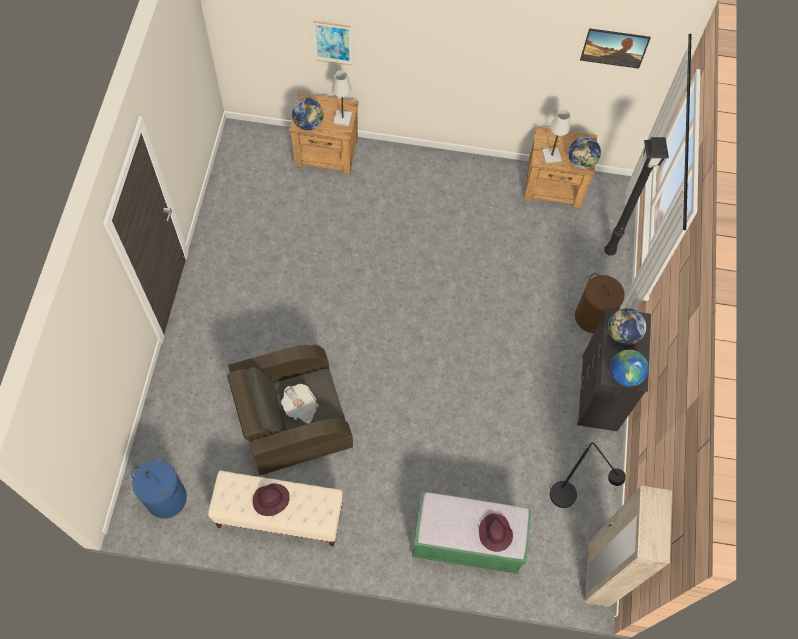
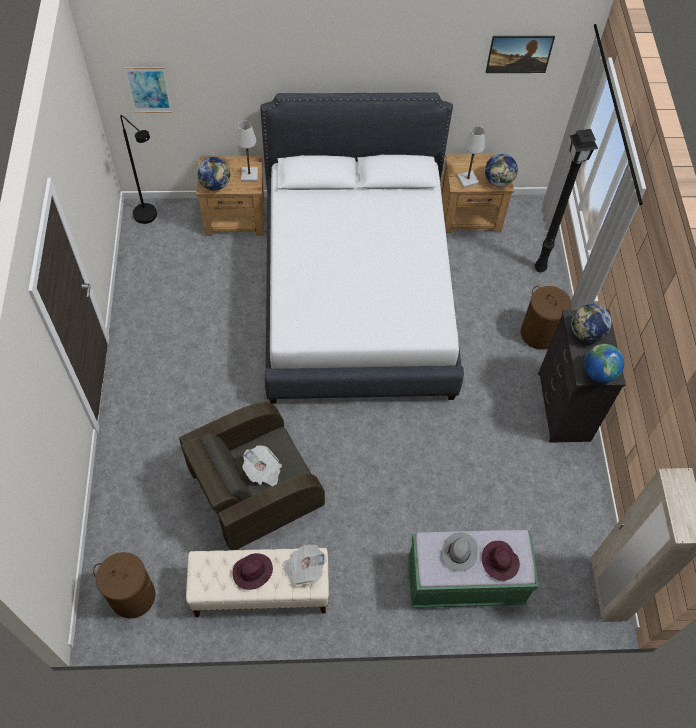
camera: 10 degrees left, 5 degrees down
blue laundry basket [131,461,187,518] -> brown laundry basket [93,552,155,619]
picture [313,21,351,65] -> picture moved to [124,67,172,113]
black floor lamp [550,442,626,508] -> black floor lamp moved to [120,115,157,224]
none -> white bed [260,92,464,404]
none -> newspaper [282,545,327,585]
none -> grey hat [441,532,477,572]

